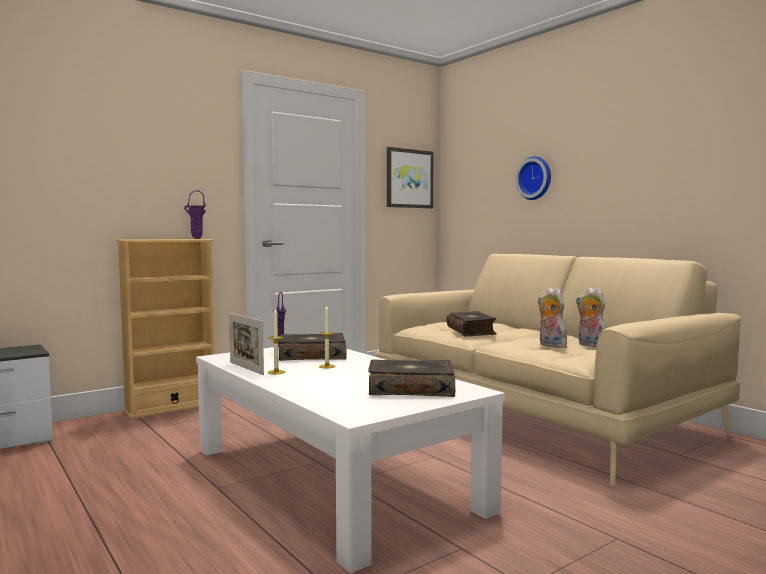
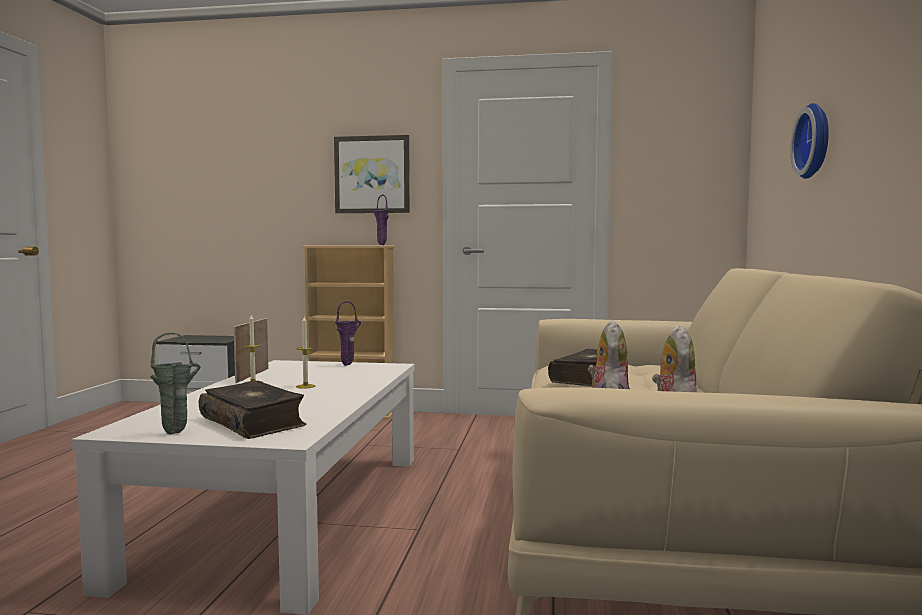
camera: 45 degrees right, 0 degrees up
book [278,333,347,361] -> none
picture [387,147,434,209] -> picture moved to [334,135,410,213]
none -> green vase [150,332,201,434]

